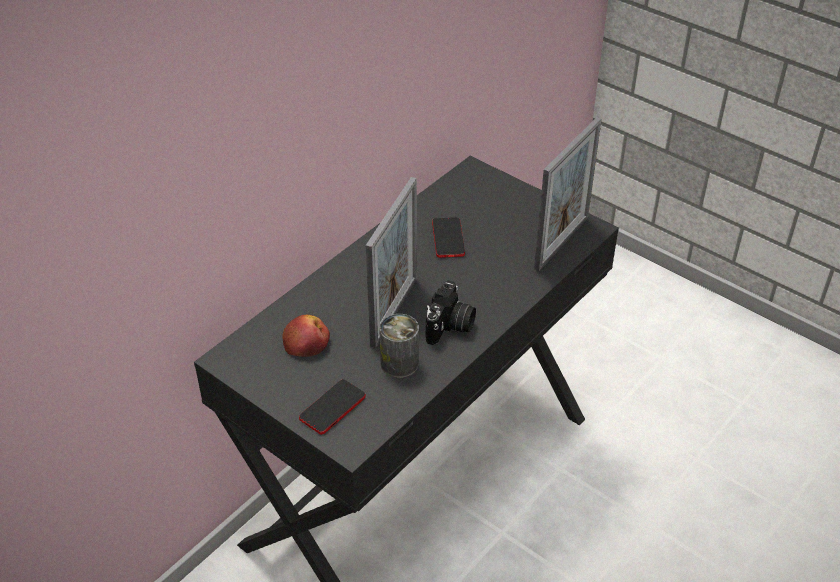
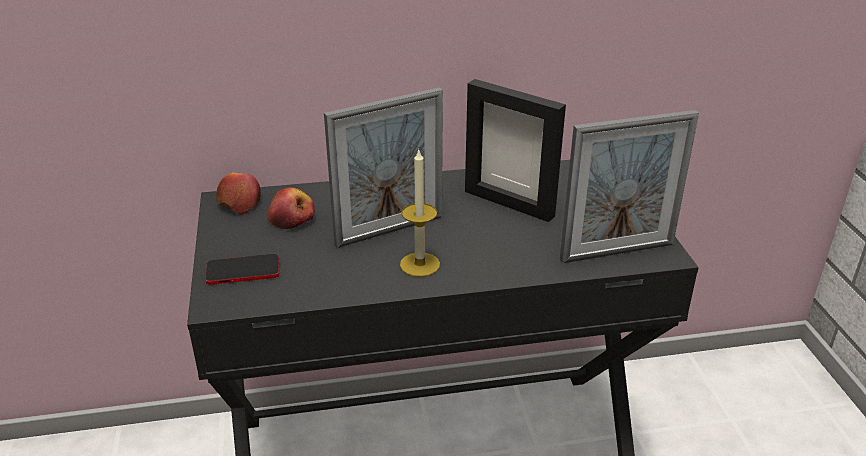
camera: 40 degrees right, 10 degrees down
can [379,314,419,378] -> none
camera [425,280,476,345] -> candle [400,150,440,277]
phone [432,217,465,258] -> picture frame [465,79,566,222]
none -> apple [216,173,261,215]

